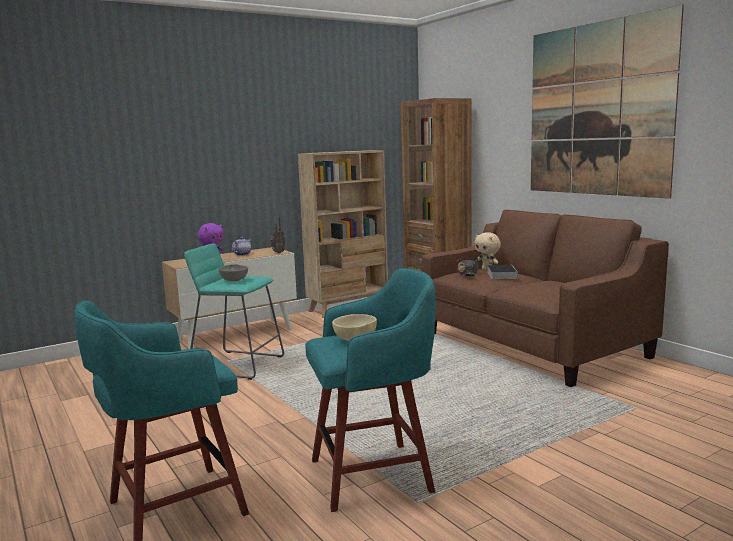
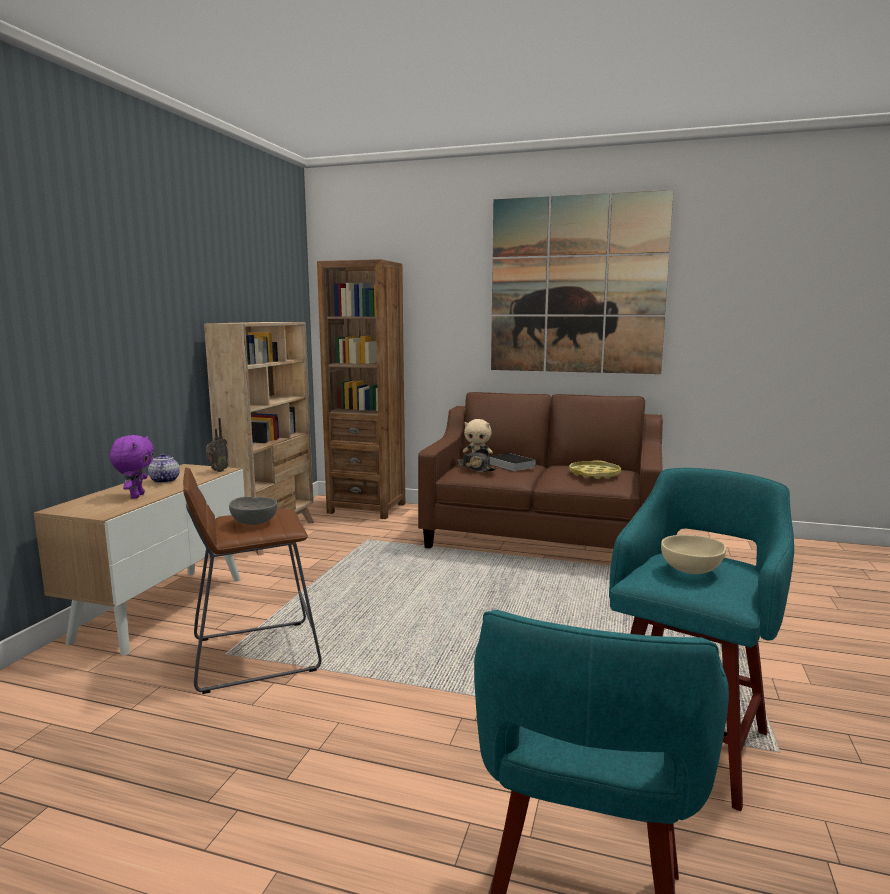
camera: 40 degrees left, 0 degrees up
turquoise stool [184,243,284,380] -> brown stool [183,468,322,694]
none -> yellow tray [569,460,621,479]

